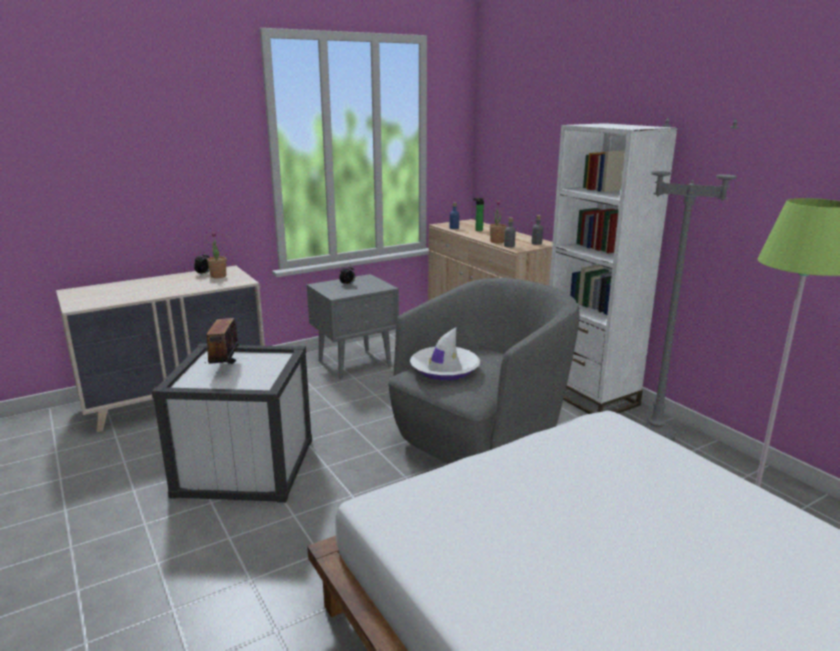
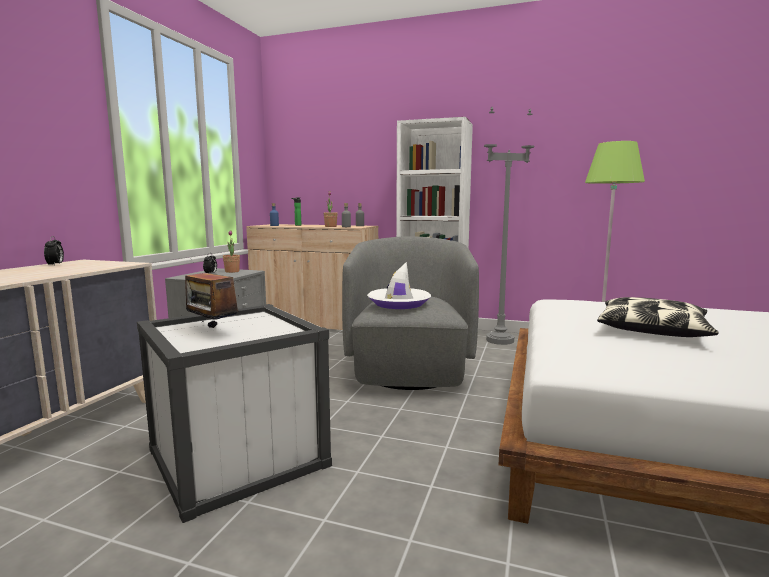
camera: 40 degrees left, 10 degrees down
potted plant [207,231,226,278] -> potted plant moved to [223,231,240,273]
none -> pillow [597,297,719,337]

